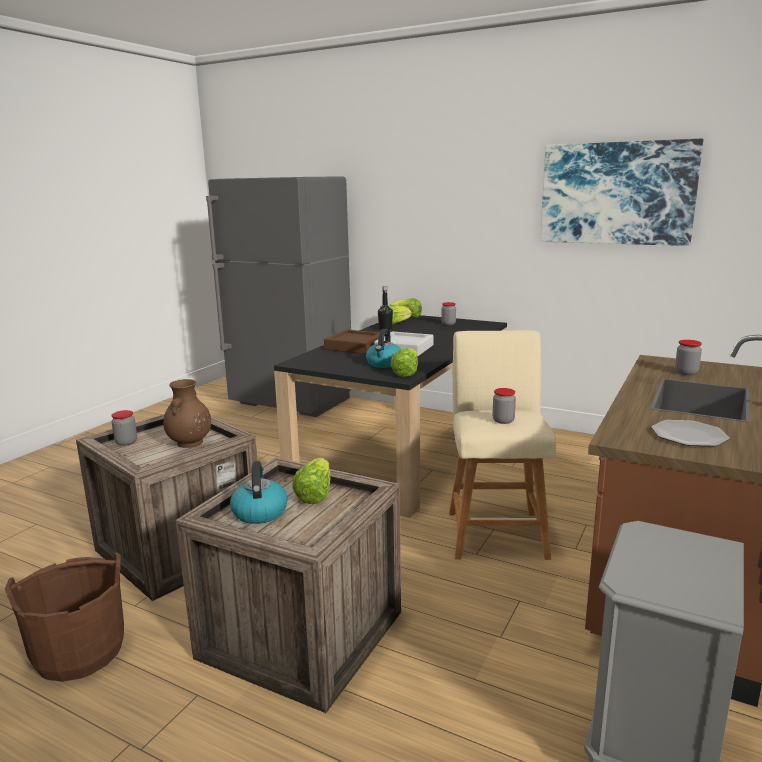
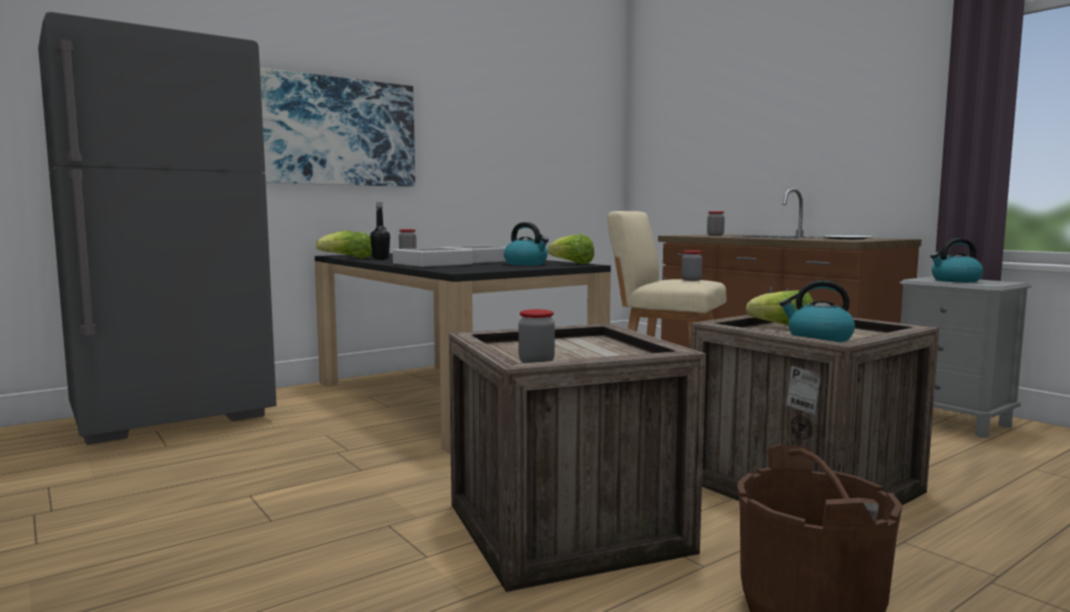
camera: 65 degrees left, 10 degrees down
brown vase [163,379,211,448] -> none
brown tray [324,329,380,354] -> grey tray [393,248,473,267]
picture [540,139,704,246] -> picture moved to [260,68,415,187]
none -> kettle [930,238,983,282]

